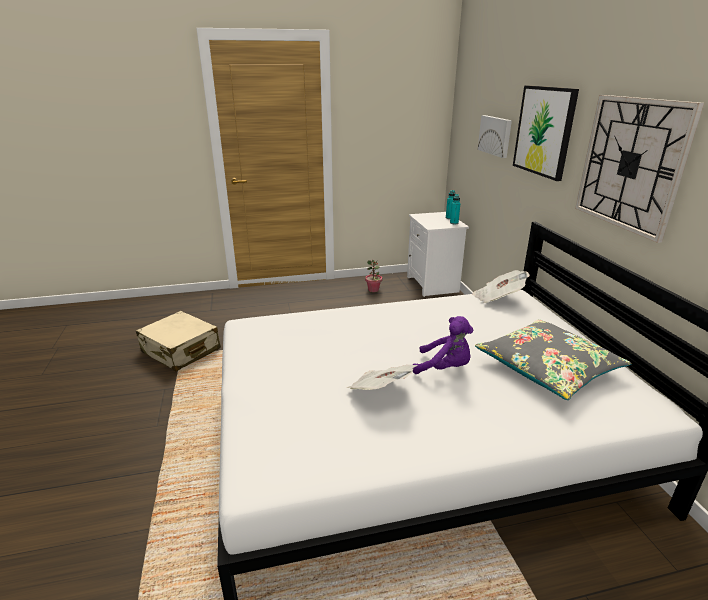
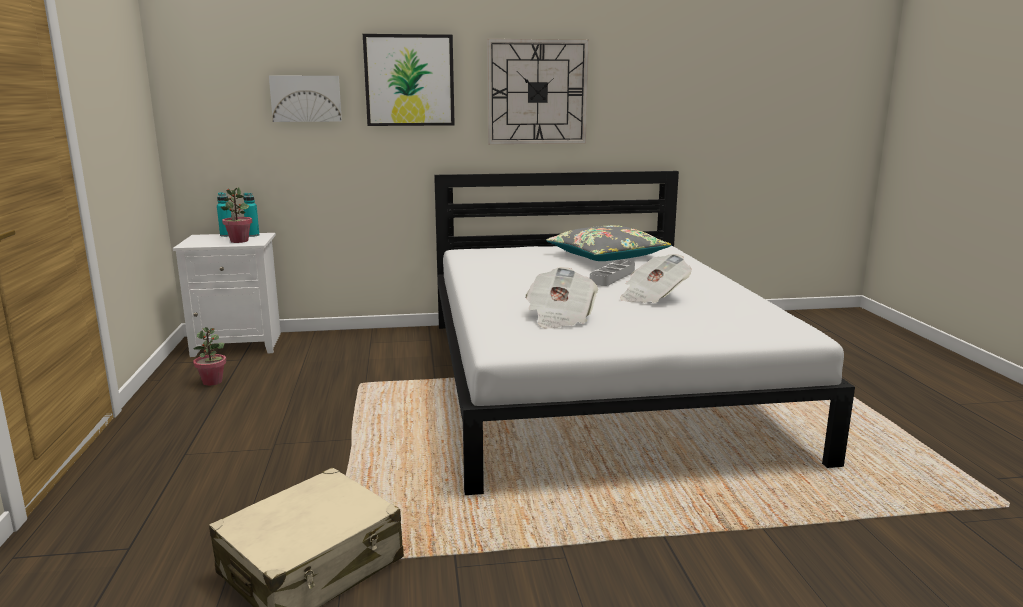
camera: 85 degrees left, 10 degrees down
purple plush toy [413,316,473,374] -> grey tray [590,260,635,286]
newspaper [473,270,530,303] -> newspaper moved to [525,267,598,329]
none -> potted plant [221,187,252,243]

